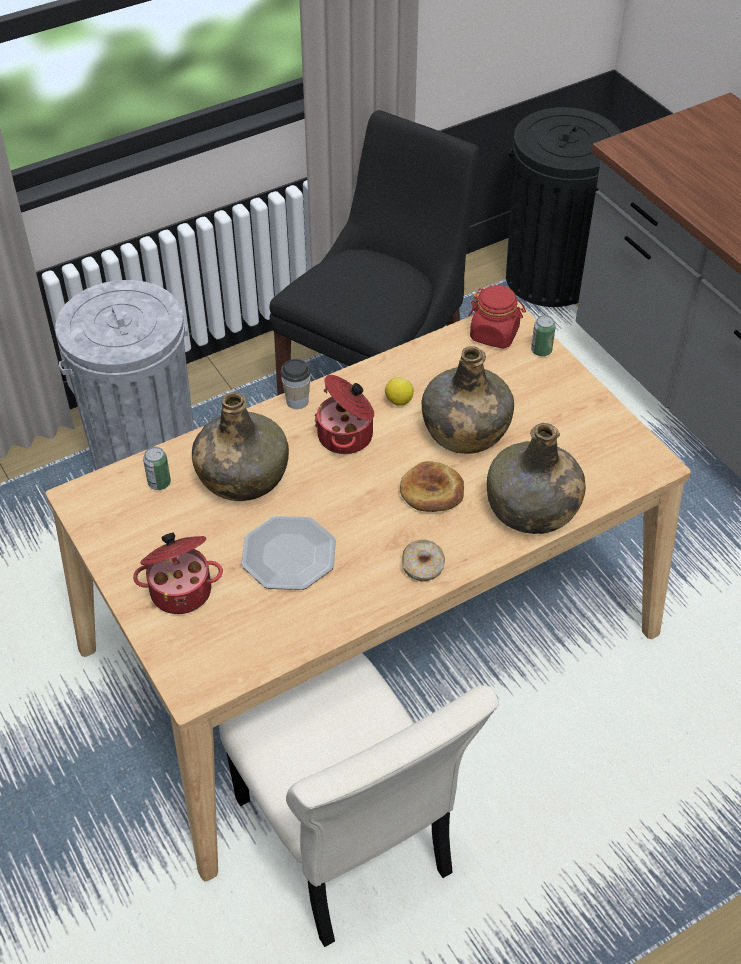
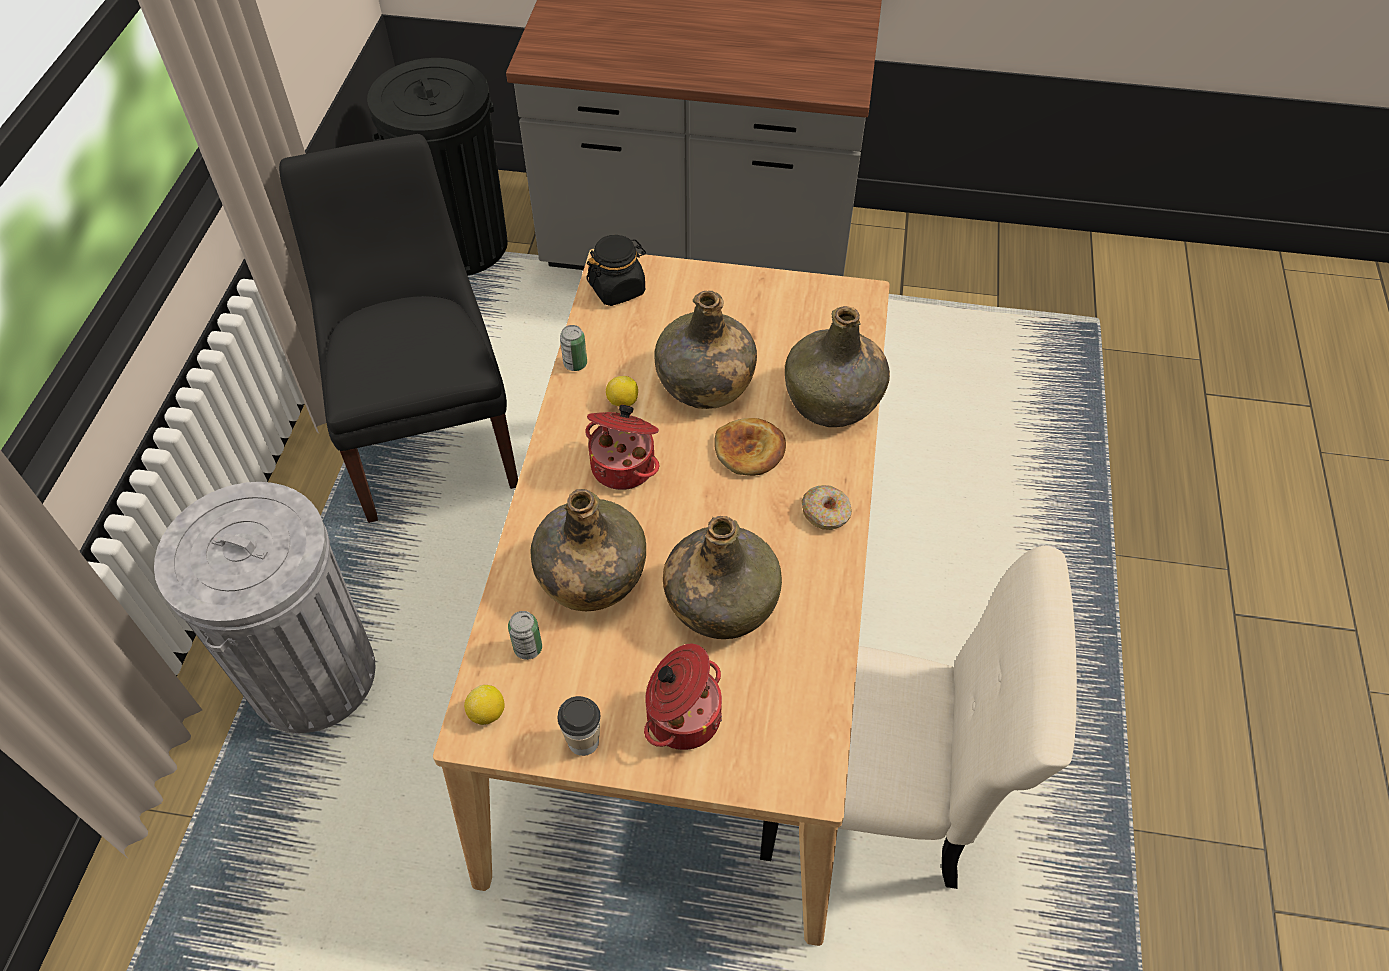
camera: 50 degrees left, 5 degrees up
plate [241,516,336,590] -> green bottle [663,516,782,639]
cup [281,359,311,409] -> cup moved to [558,696,600,756]
red jar [468,285,526,349] -> black jar [586,235,646,306]
can [531,315,556,356] -> can moved to [560,325,587,371]
none -> lemon [464,685,505,725]

